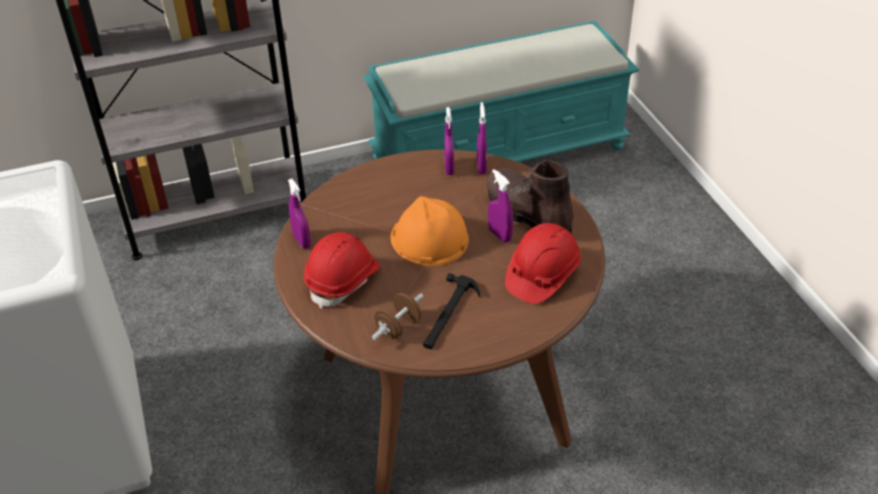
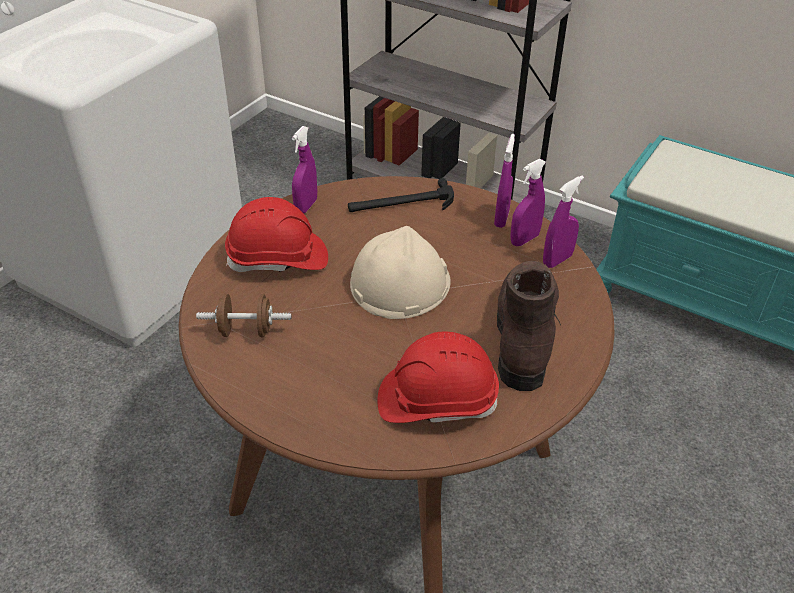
camera: 50 degrees right, 0 degrees up
orange hard hat [390,196,469,266] -> beige hard hat [350,226,451,319]
hammer [423,273,480,349] -> hammer moved to [348,178,454,212]
purple spray bottle [488,169,513,243] -> purple spray bottle moved to [494,134,515,228]

